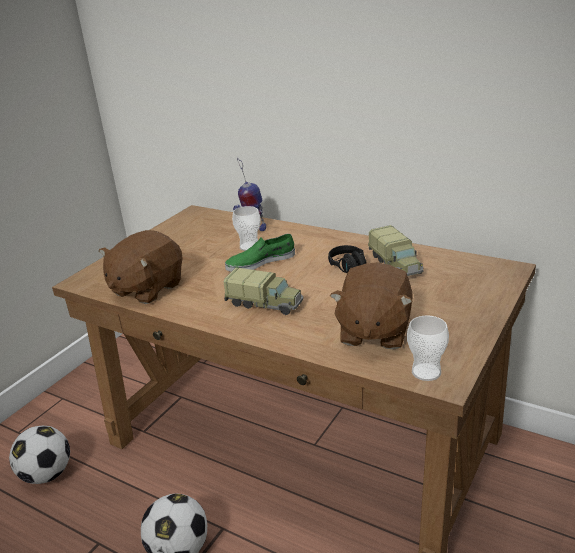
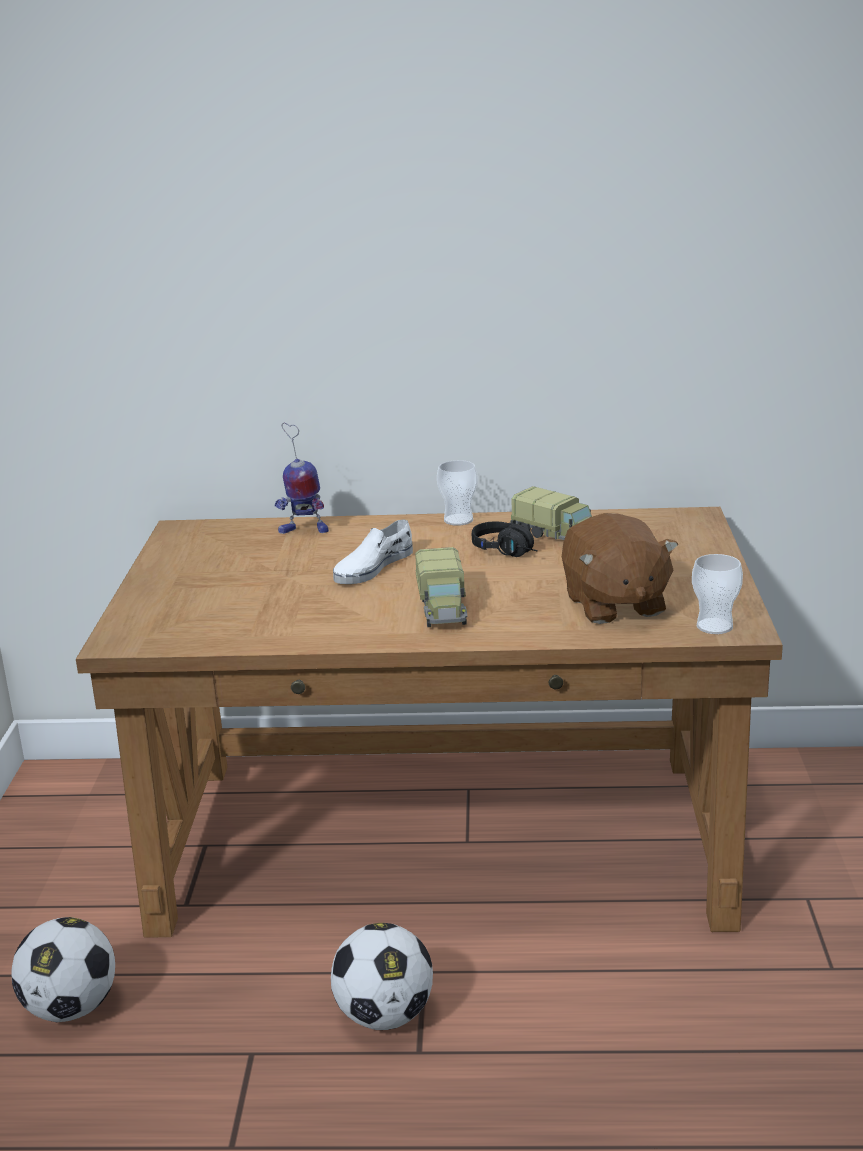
camera: 30 degrees left, 5 degrees down
brown plush toy [99,230,183,304] -> none
toy truck [224,267,303,315] -> toy truck turned 90 degrees clockwise [415,547,467,627]
green shoe [225,234,295,272] -> white shoe [333,519,413,584]
cup [232,206,261,251] -> cup moved to [437,460,478,526]

